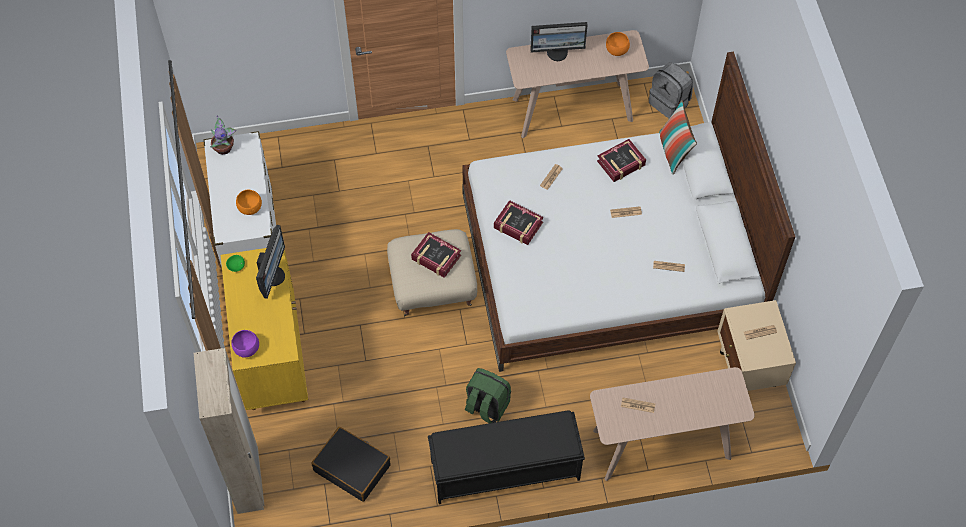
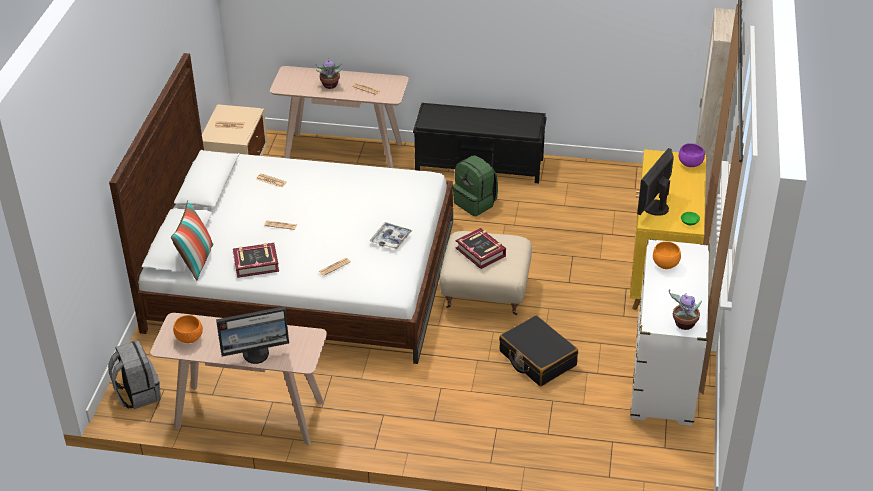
camera: 160 degrees left, 20 degrees down
black suitcase [312,427,390,502] -> black suitcase moved to [499,315,578,386]
book [494,200,543,245] -> tray [370,222,412,250]
monitor [530,22,588,61] -> monitor turned 150 degrees clockwise [216,306,289,364]
none -> potted plant [316,58,342,89]

